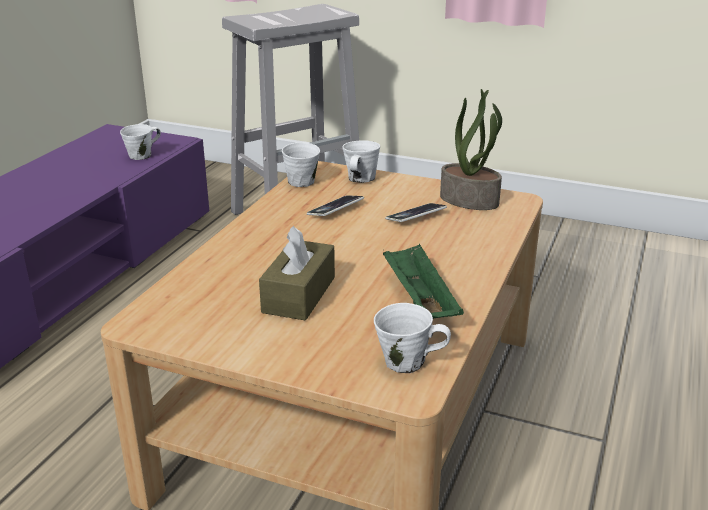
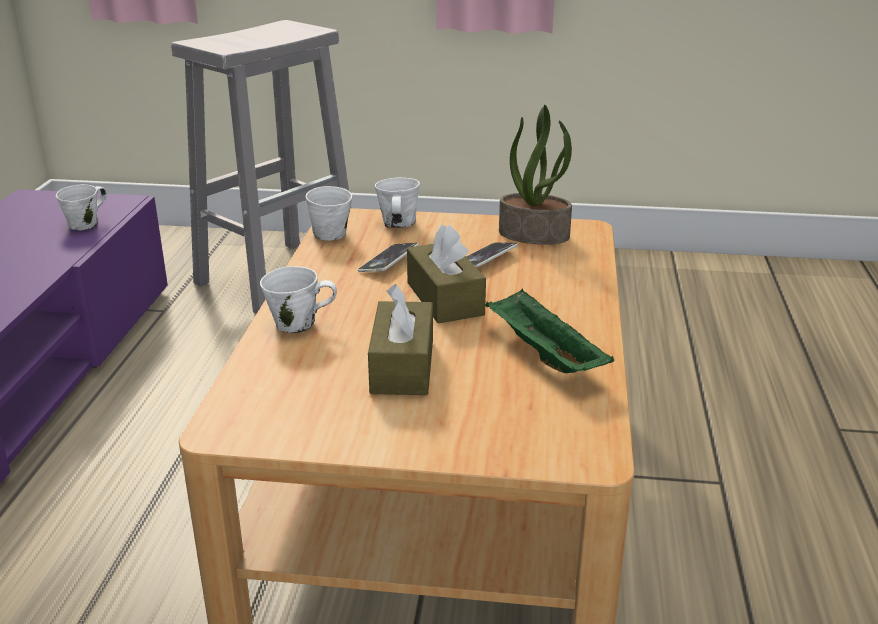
camera: 15 degrees left, 0 degrees up
white mug [374,303,451,373] -> white mug moved to [260,266,337,333]
none -> brown tissue box [407,224,486,323]

